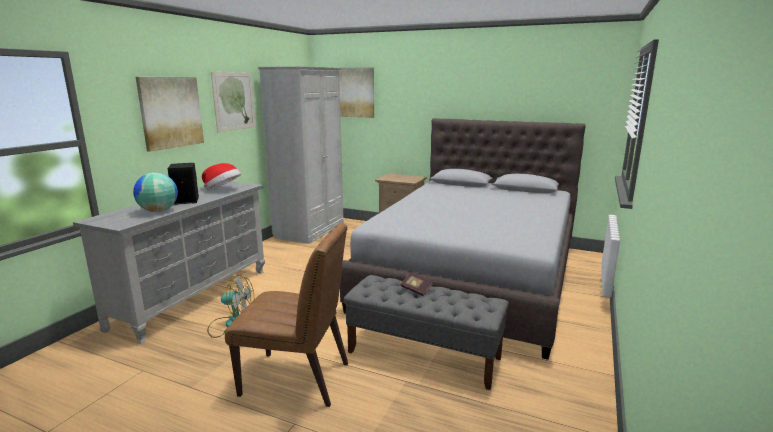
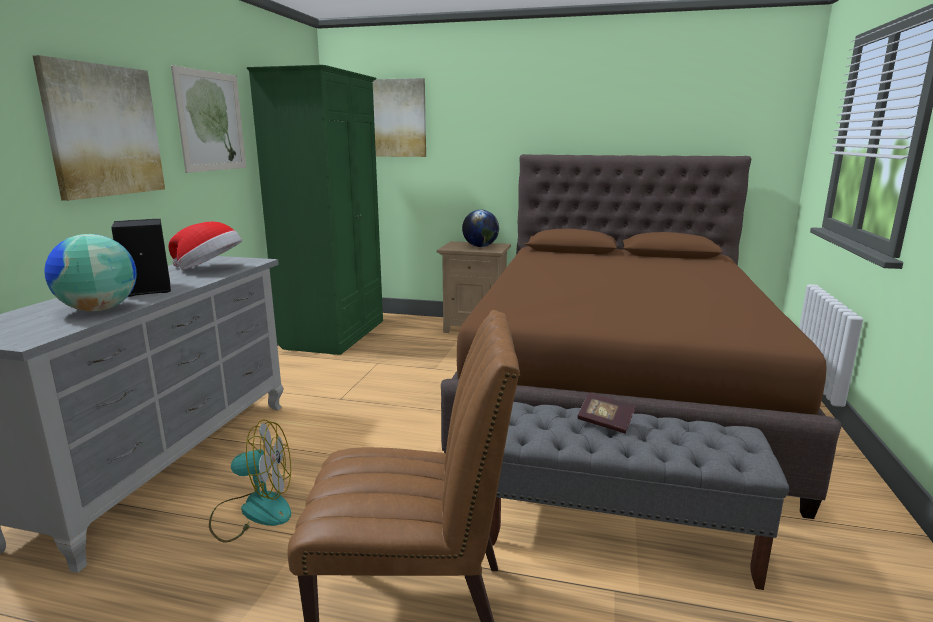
camera: 10 degrees left, 0 degrees up
white wardrobe [258,66,344,244] -> green wardrobe [247,65,383,355]
grey bed [340,118,586,360] -> brown bed [441,154,841,519]
none -> globe [462,210,499,247]

